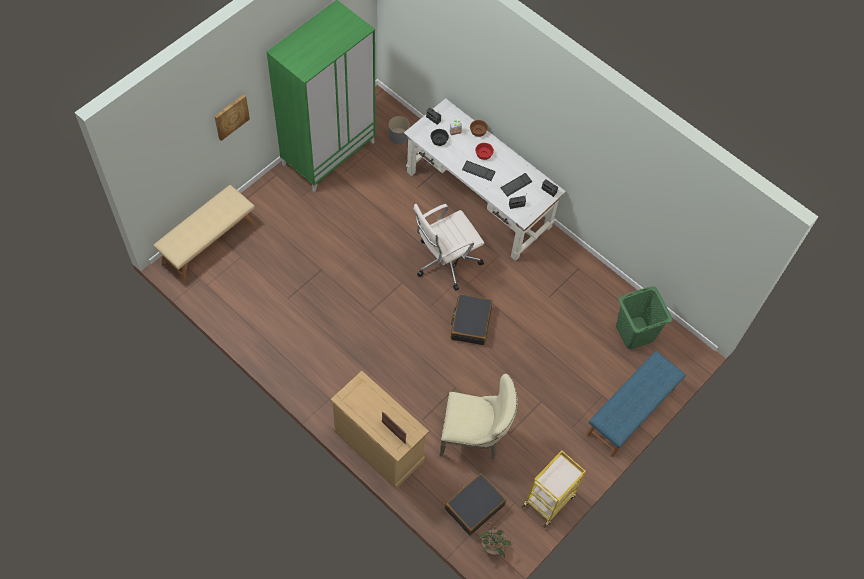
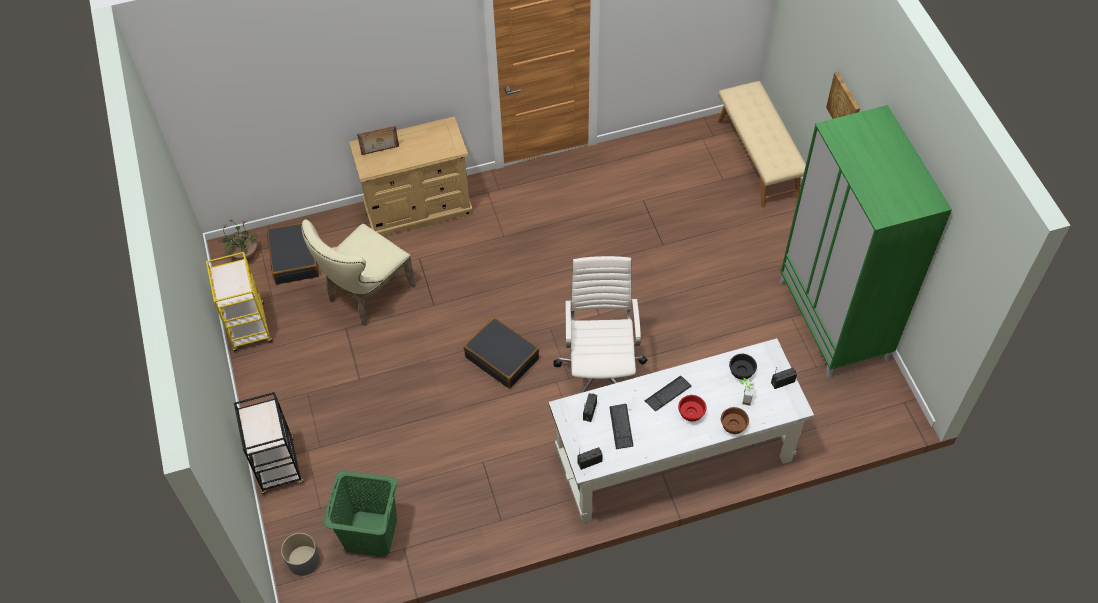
camera: 125 degrees right, 5 degrees down
grey planter [388,116,410,144] -> grey planter moved to [281,533,320,576]
blue bench [587,351,686,457] -> black cart [234,392,304,494]

